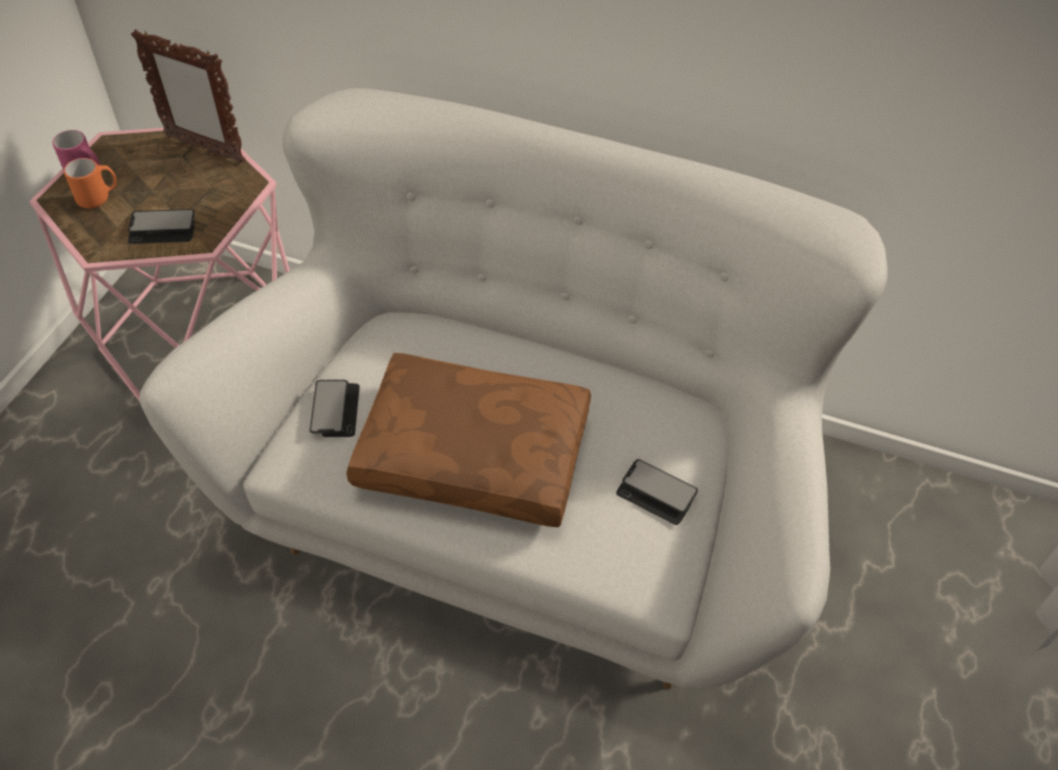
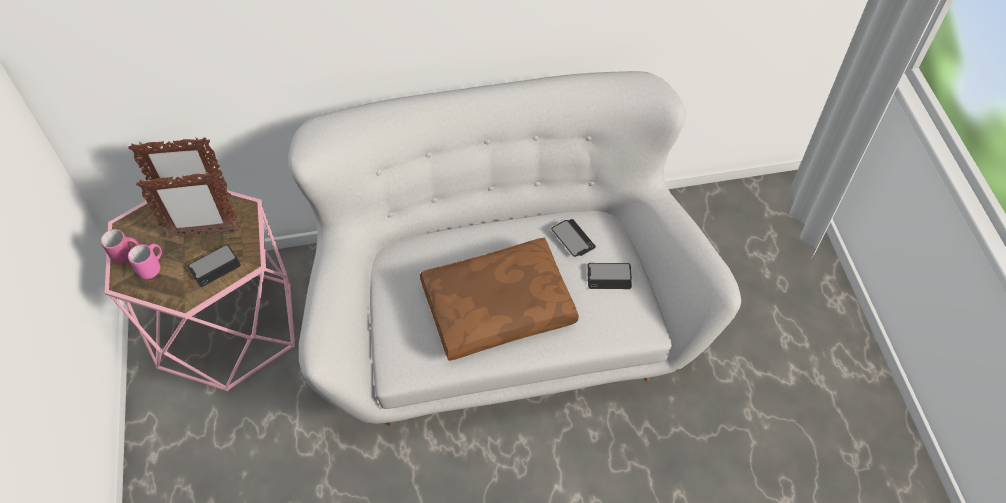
camera: 30 degrees left, 5 degrees up
orange mug [64,158,117,208] -> pink mug [128,244,162,279]
phone [310,380,360,437] -> phone moved to [551,219,596,257]
none -> picture frame [136,171,241,238]

